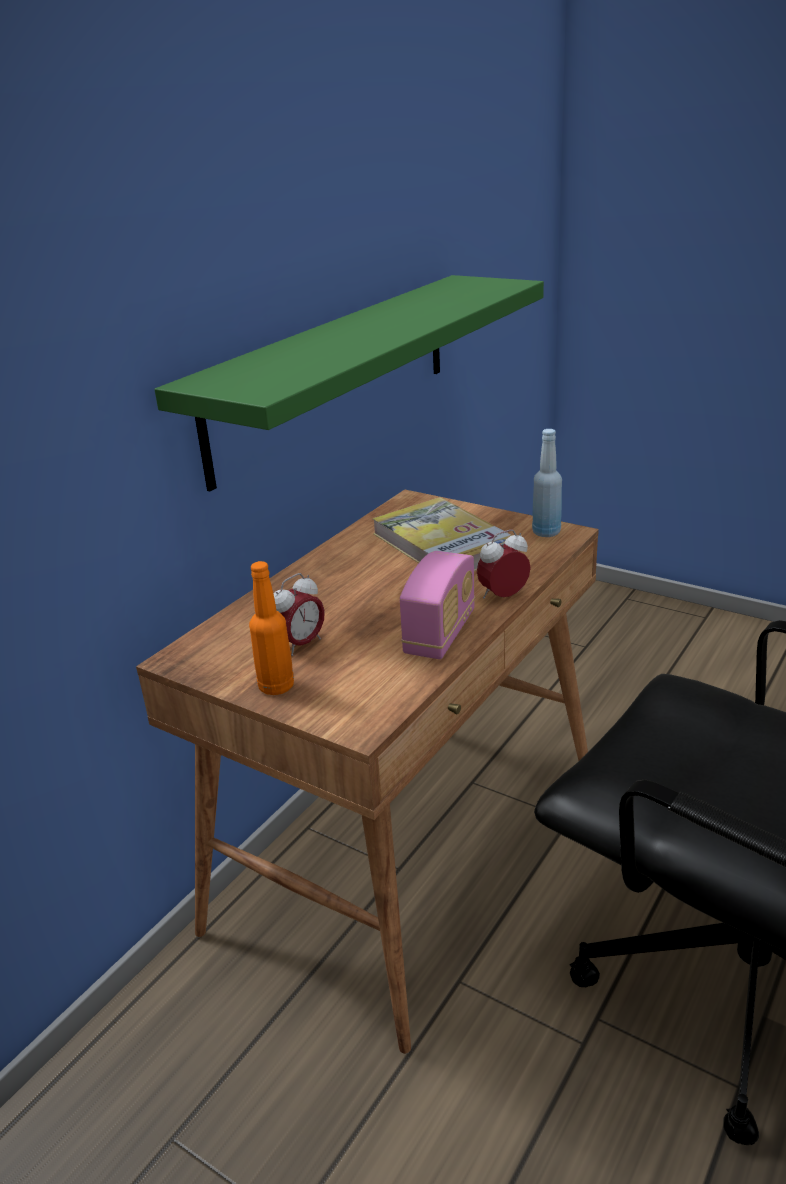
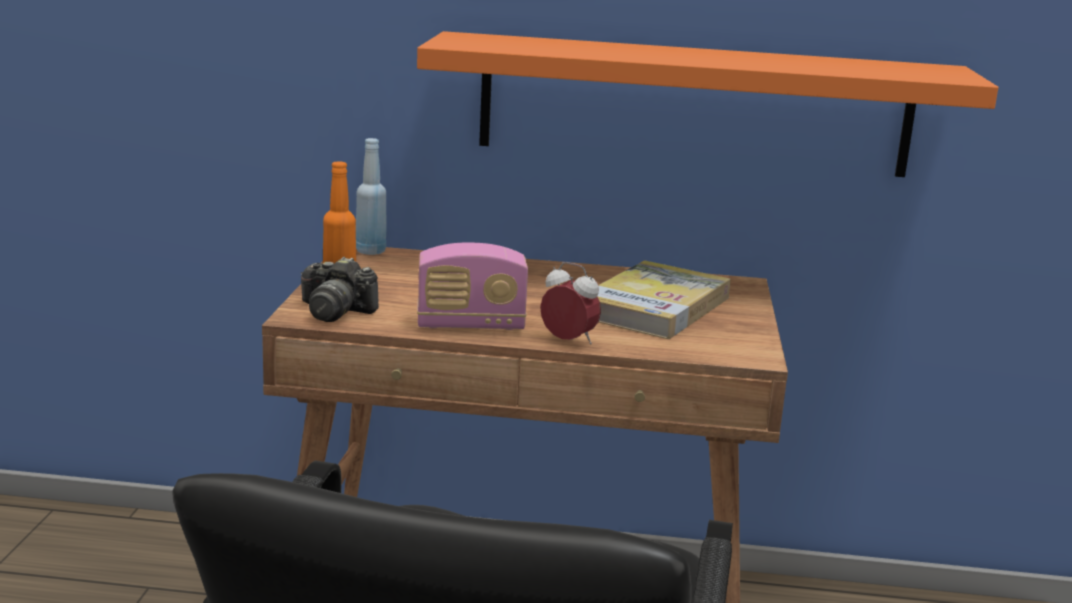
camera: 60 degrees right, 10 degrees down
green shelf [154,275,544,491] -> orange shelf [417,31,998,177]
alarm clock [273,573,325,656] -> none
blue bottle [532,429,562,537] -> blue bottle moved to [356,138,386,255]
none -> camera [301,257,379,322]

